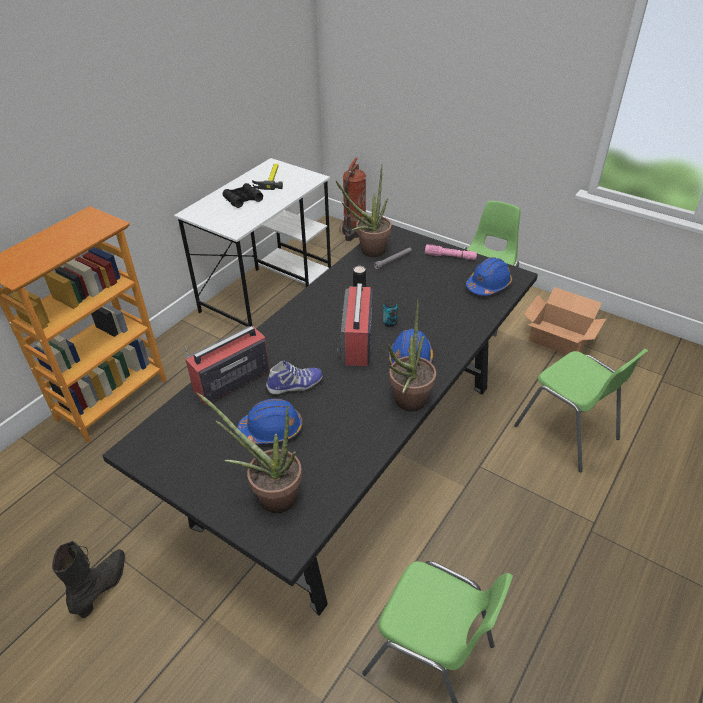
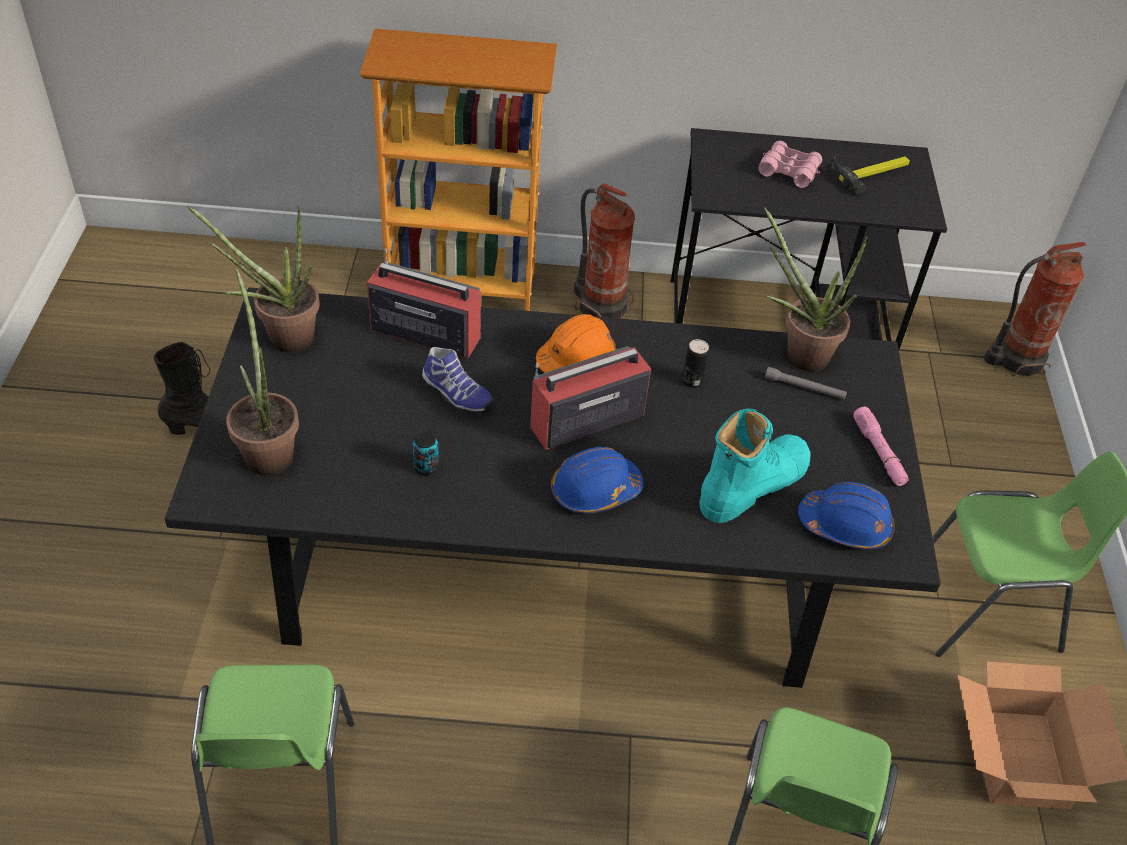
camera: 55 degrees right, 5 degrees up
white desk [174,158,331,327] -> black desk [671,128,947,349]
black binoculars [223,183,263,208] -> pink binoculars [759,141,822,188]
blue hard hat [237,399,303,444] -> none
can [383,300,398,327] -> can moved to [413,432,439,475]
potted plant [388,299,436,412] -> potted plant moved to [187,206,320,353]
none -> orange hard hat [536,314,616,373]
none -> fire extinguisher [574,184,635,319]
none -> turquoise boot [699,409,811,523]

